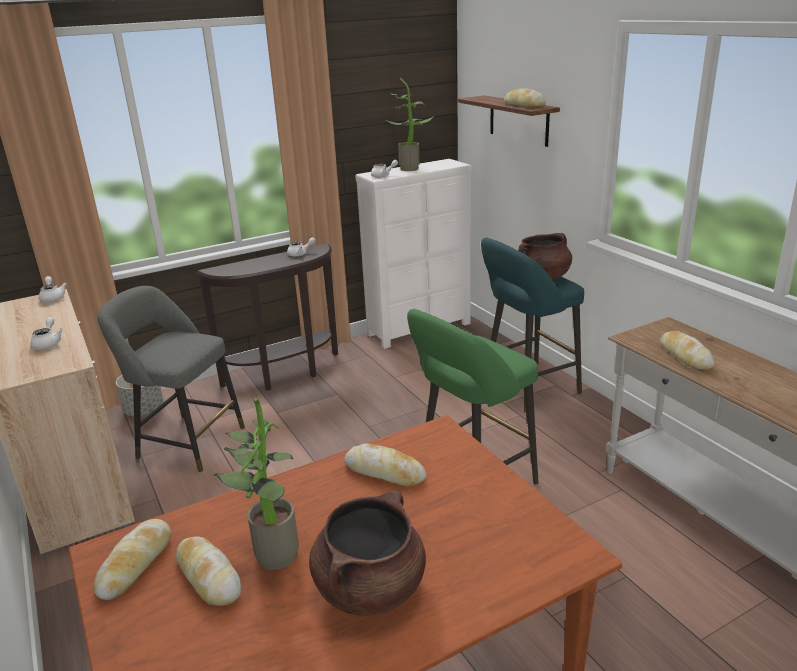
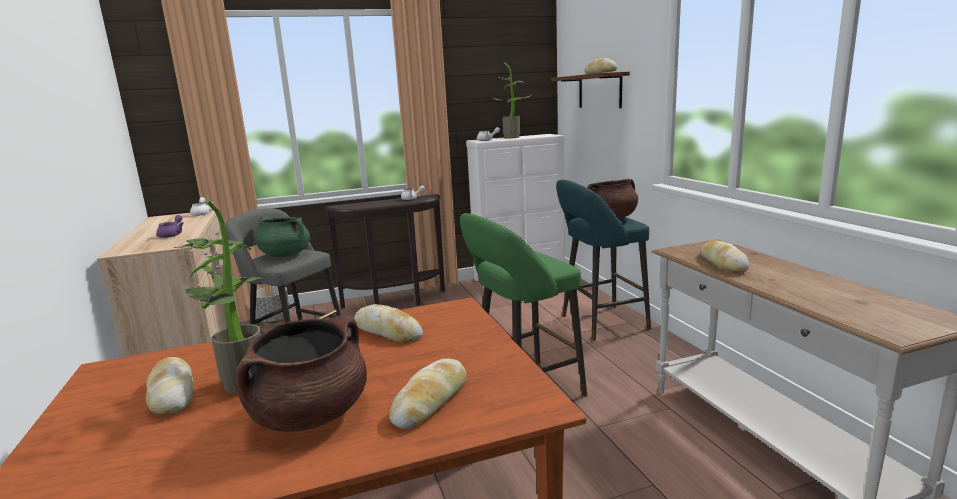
camera: 10 degrees right, 10 degrees down
white teapot [30,317,63,350] -> purple teapot [156,215,184,238]
bread [93,519,171,600] -> bread moved to [389,358,467,429]
none -> green cooking pot [255,217,310,257]

